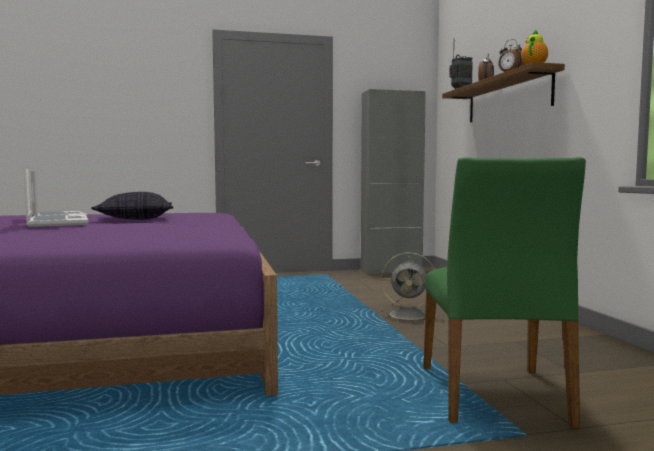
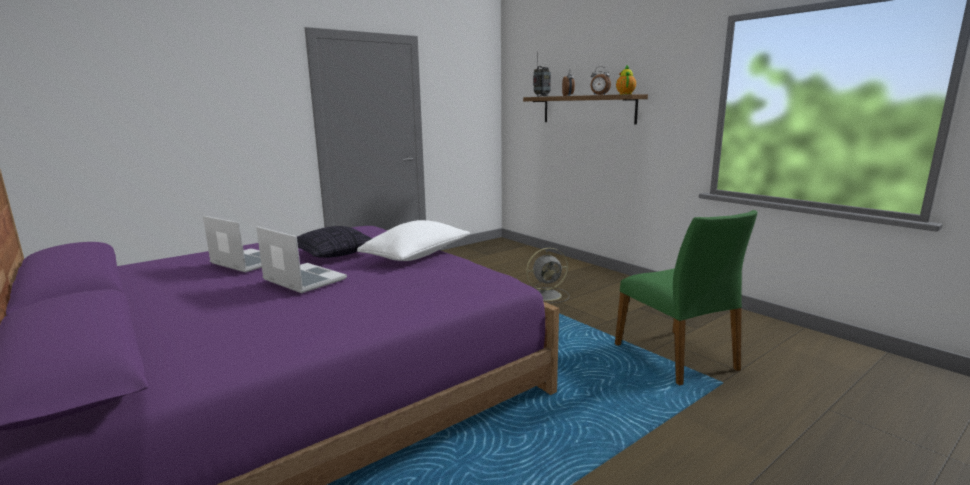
camera: 25 degrees left, 10 degrees up
grey cabinet [361,89,426,275] -> none
none -> white pillow [357,220,470,261]

